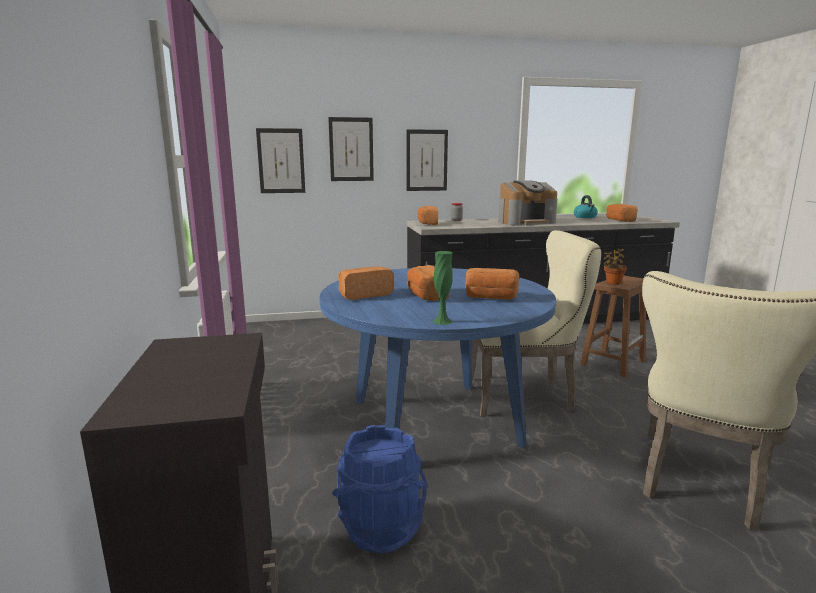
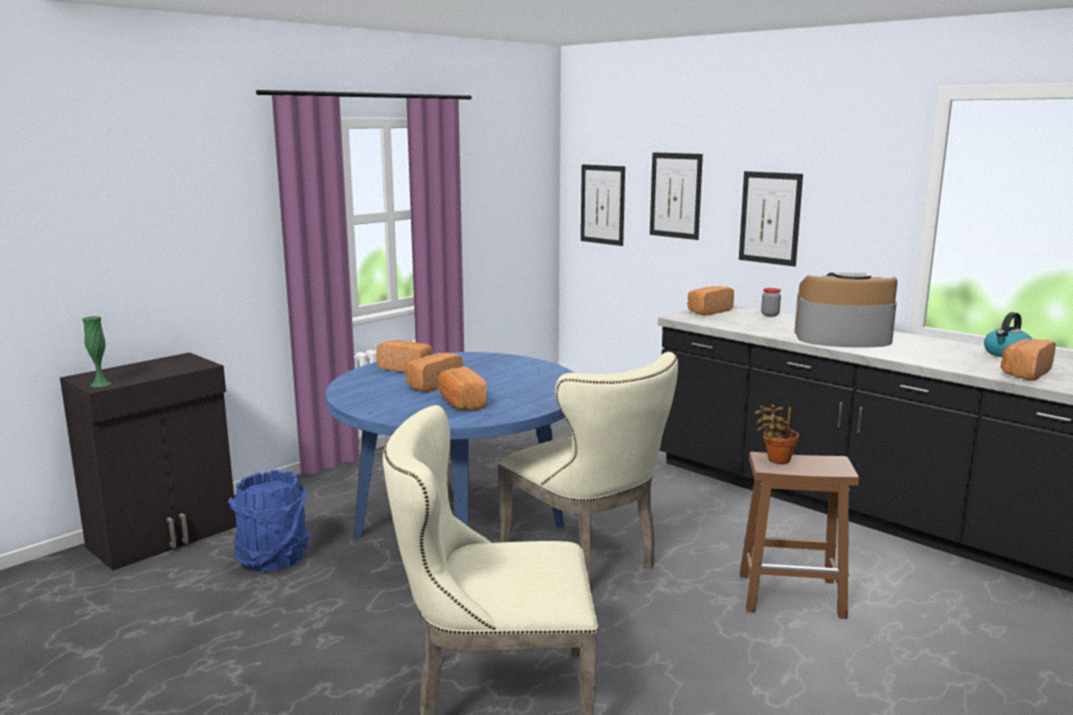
camera: 55 degrees right, 0 degrees up
green vase [432,251,453,325] -> green vase moved to [82,316,112,387]
coffee machine [498,180,558,225] -> coffee machine turned 150 degrees clockwise [794,273,898,348]

